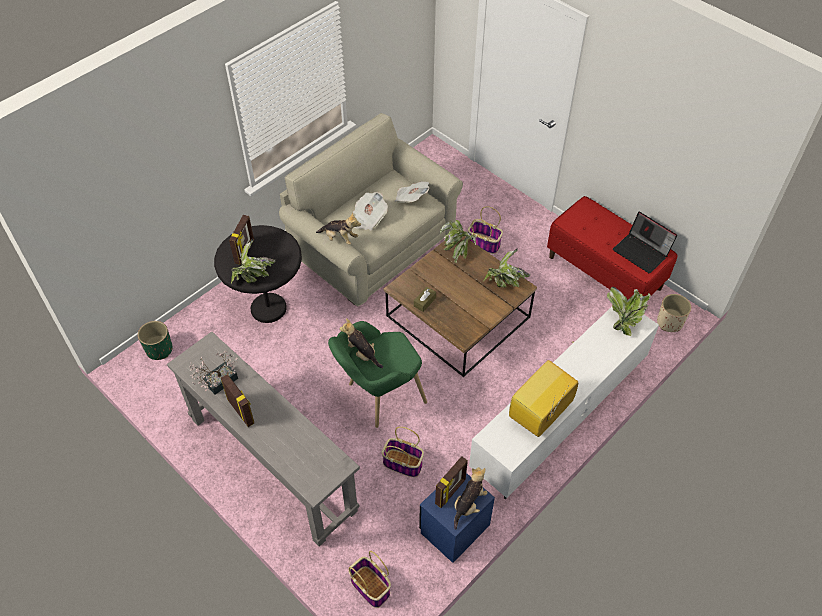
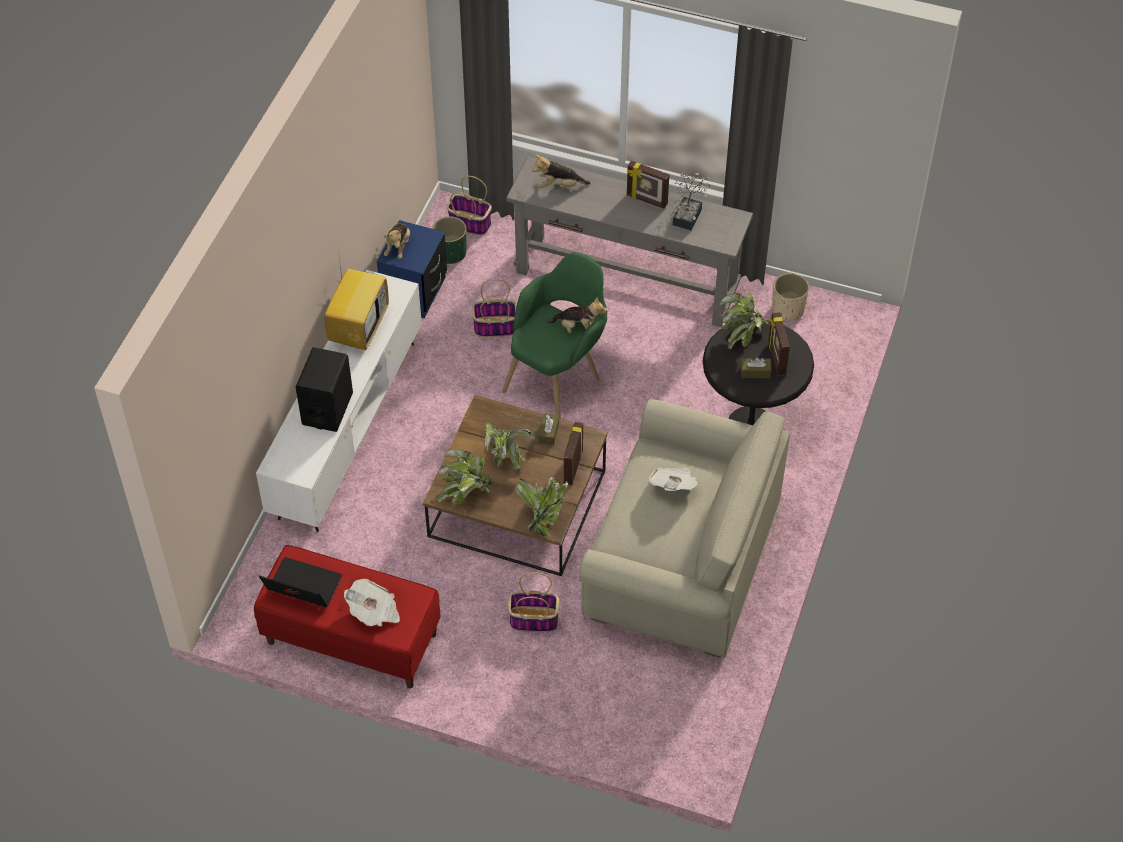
camera: 155 degrees right, 0 degrees up
green planter [138,321,173,360] -> green planter moved to [432,216,467,264]
plush toy [316,212,361,245] -> plush toy moved to [532,155,590,188]
newspaper [394,181,429,203] -> newspaper moved to [344,579,400,627]
picture frame [435,456,468,508] -> picture frame moved to [564,422,583,485]
potted plant [607,287,651,336] -> potted plant moved to [483,424,535,474]
beige planter [657,294,691,332] -> beige planter moved to [772,273,809,321]
none -> black speaker [296,347,353,432]
none -> brown tissue box [741,357,771,378]

